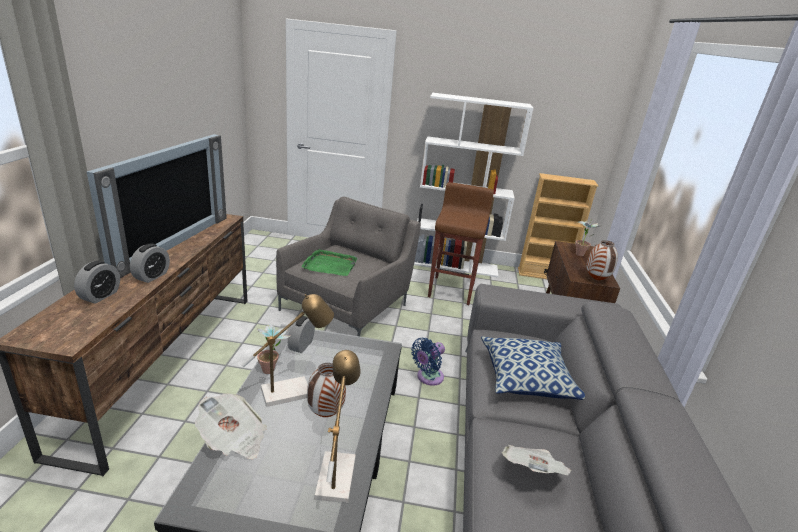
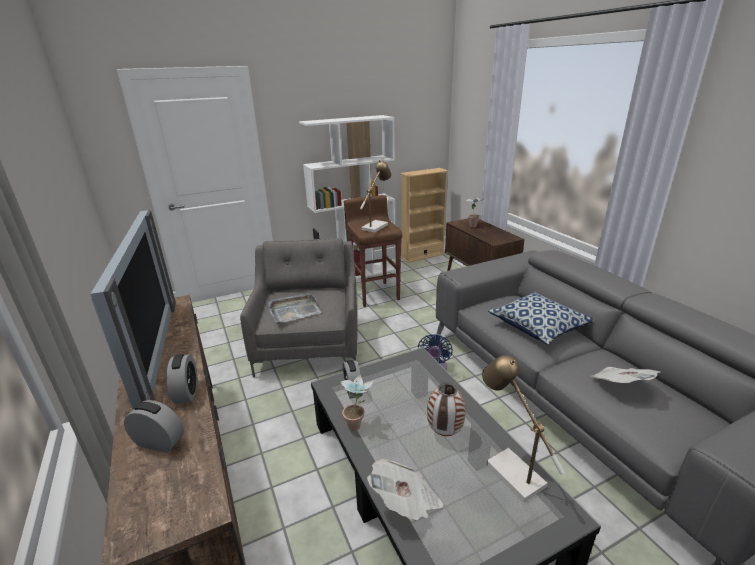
camera: 30 degrees left, 0 degrees up
alarm clock [74,260,120,304] -> alarm clock turned 60 degrees counterclockwise [124,400,184,453]
table lamp [241,294,334,407] -> table lamp moved to [360,160,392,233]
green tray [301,249,358,276] -> grey tray [268,293,322,323]
vase [586,240,618,280] -> none

